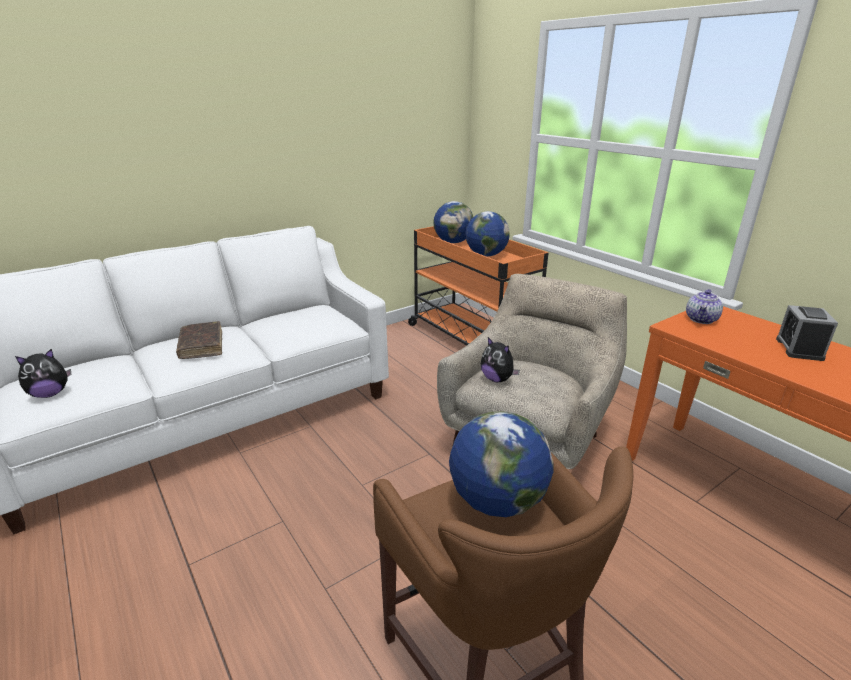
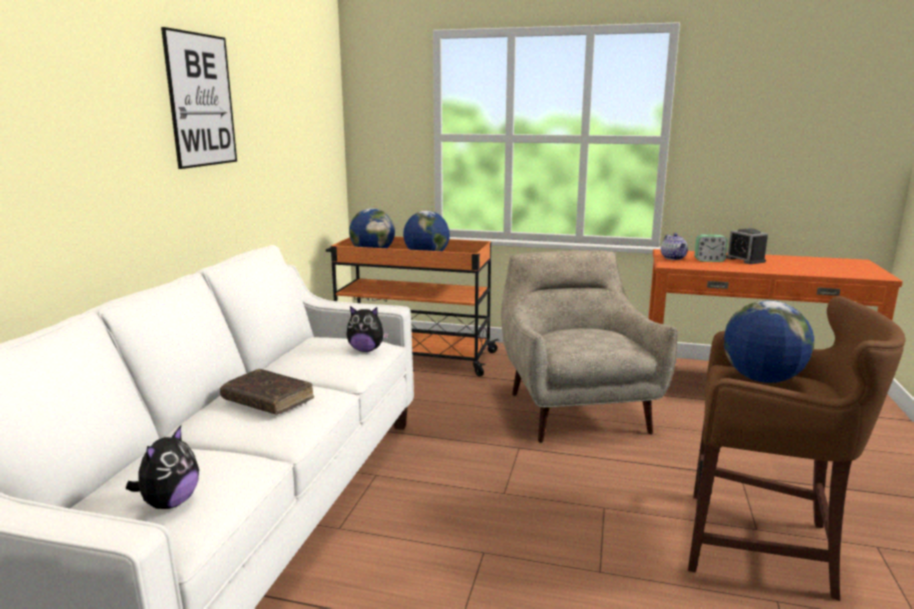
camera: 40 degrees left, 10 degrees down
plush toy [481,337,520,382] -> plush toy moved to [347,306,389,352]
none -> picture [161,27,237,169]
none -> alarm clock [694,235,728,262]

